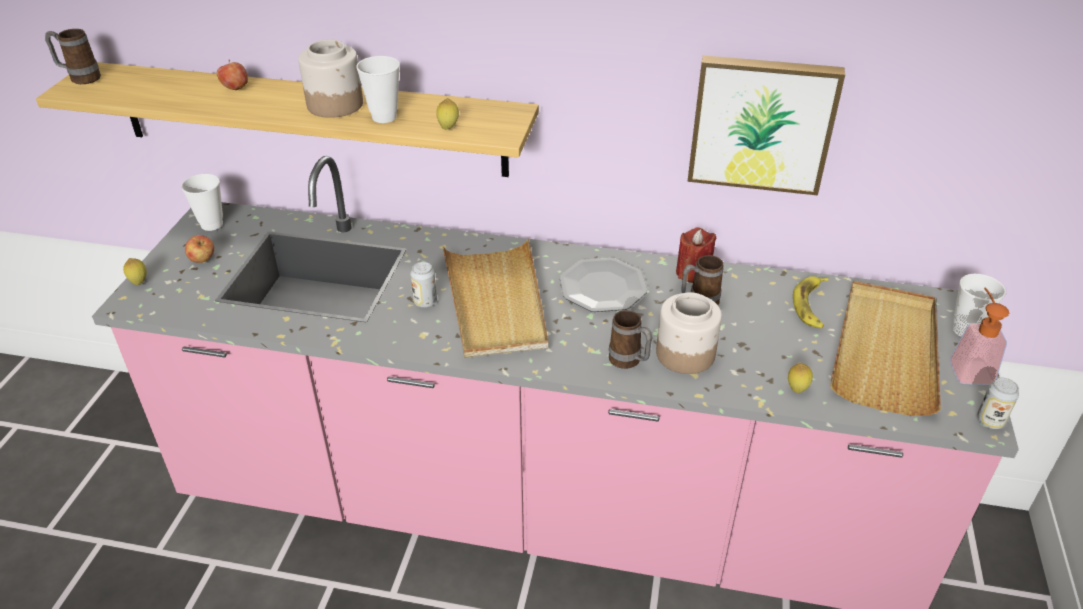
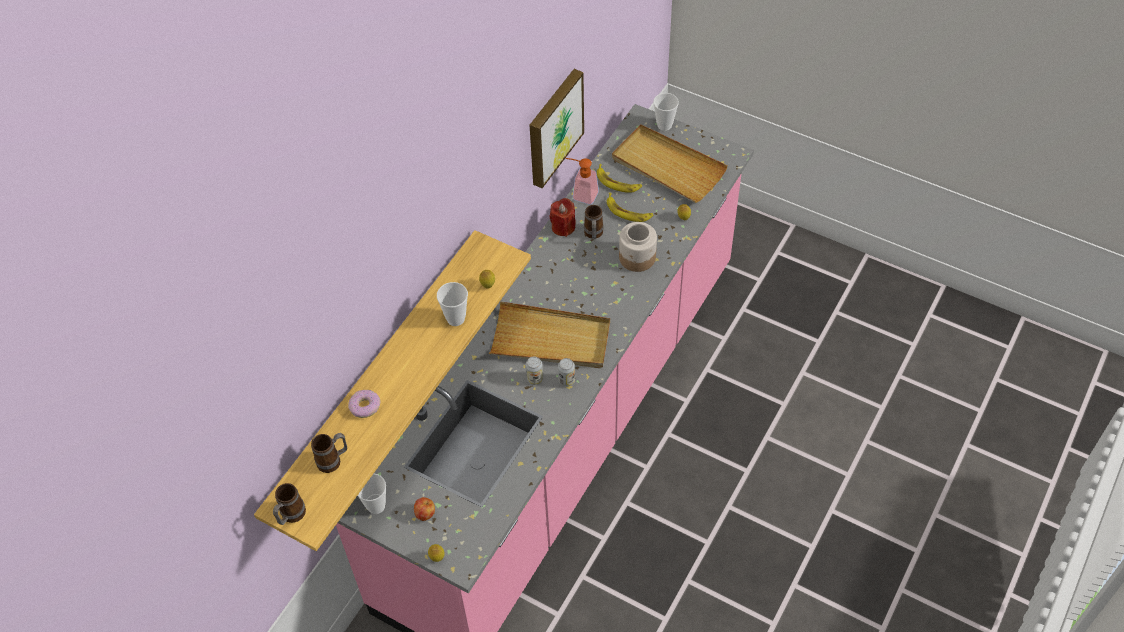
camera: 70 degrees left, 15 degrees up
apple [216,60,248,90] -> donut [348,390,381,418]
jar [298,39,363,118] -> none
plate [560,258,647,312] -> none
mug [609,310,653,369] -> mug moved to [311,433,347,473]
soap dispenser [950,288,1009,385] -> soap dispenser moved to [565,158,599,205]
can [977,378,1019,429] -> can moved to [558,358,575,387]
none -> banana [607,193,653,222]

